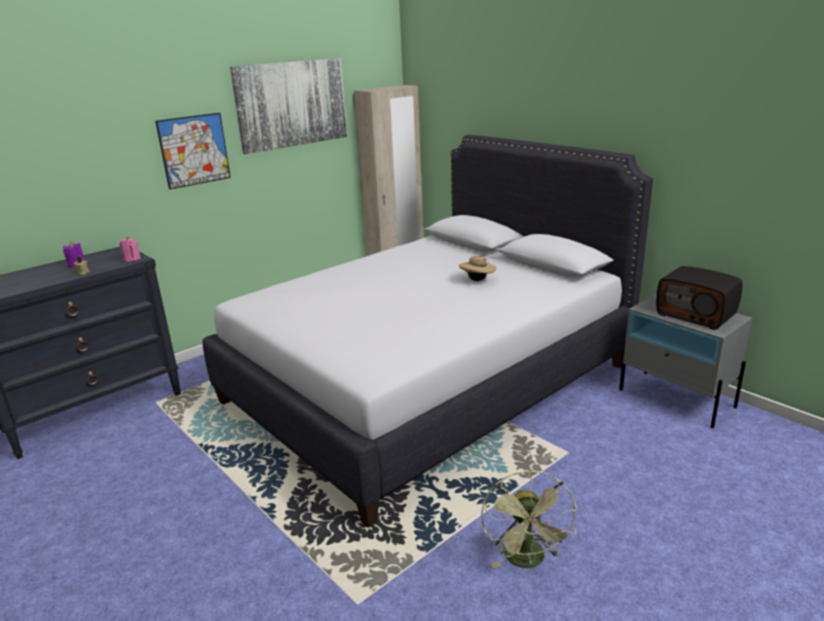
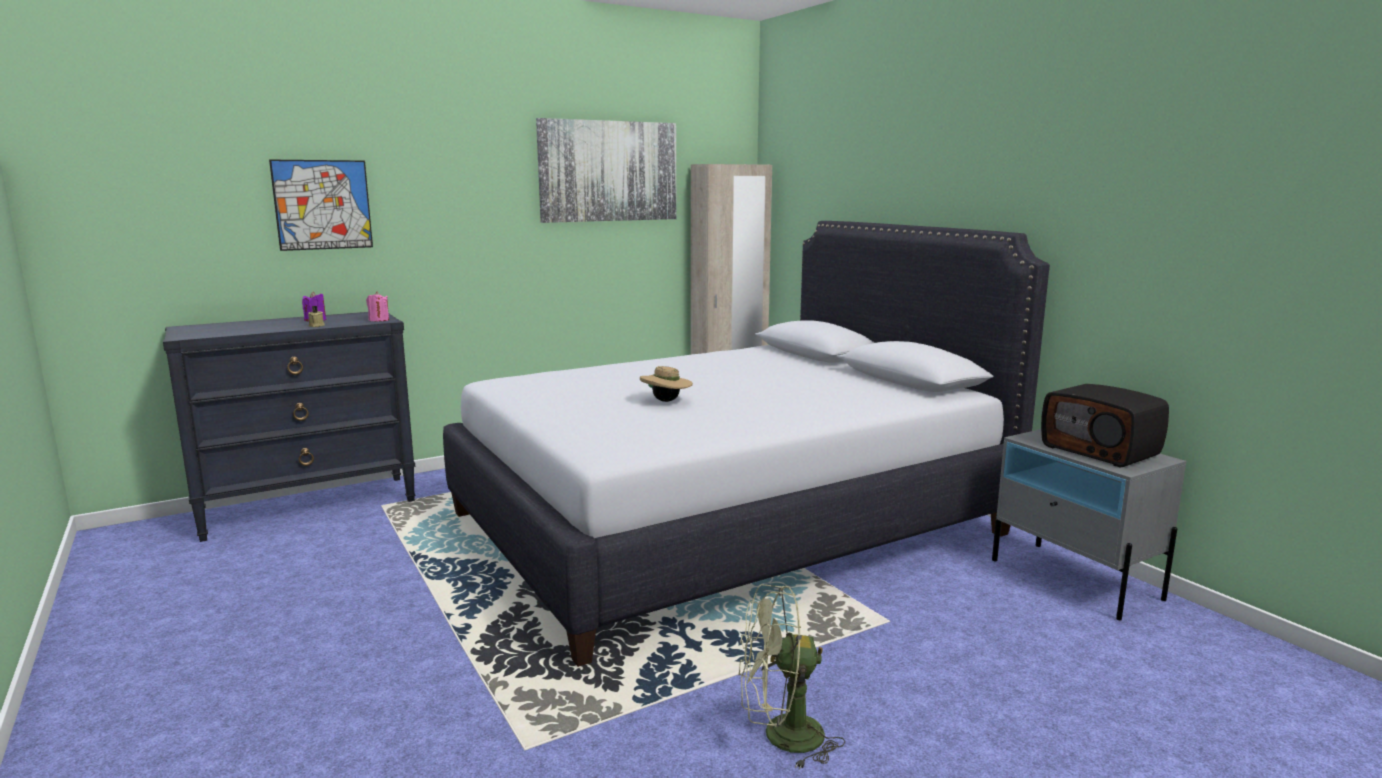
camera: 10 degrees right, 10 degrees down
picture [155,113,231,190] -> picture moved to [269,160,373,251]
beige hat [459,256,496,281] -> beige hat moved to [640,366,693,402]
green fan [481,470,577,568] -> green fan turned 75 degrees clockwise [739,584,845,770]

